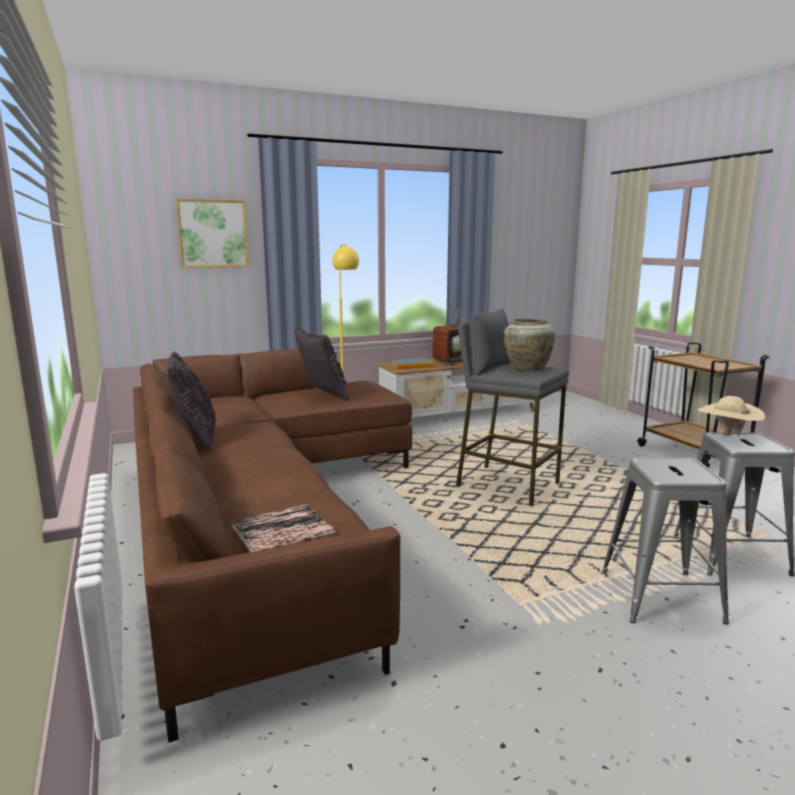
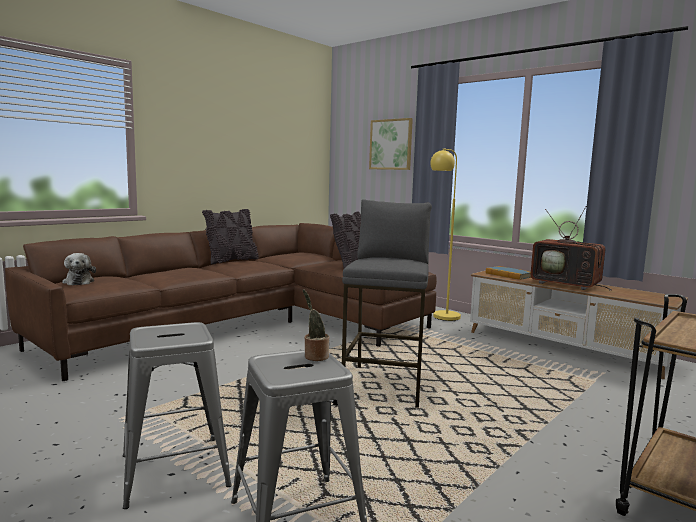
camera: 65 degrees right, 5 degrees down
book [231,504,336,552] -> plush toy [62,253,96,285]
beige vase [503,318,555,371] -> none
beige hat [697,396,765,437] -> potted plant [303,289,330,361]

